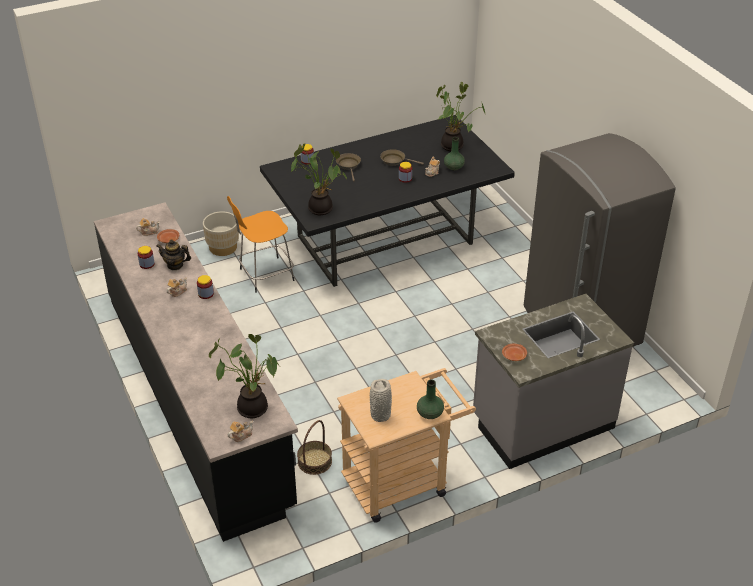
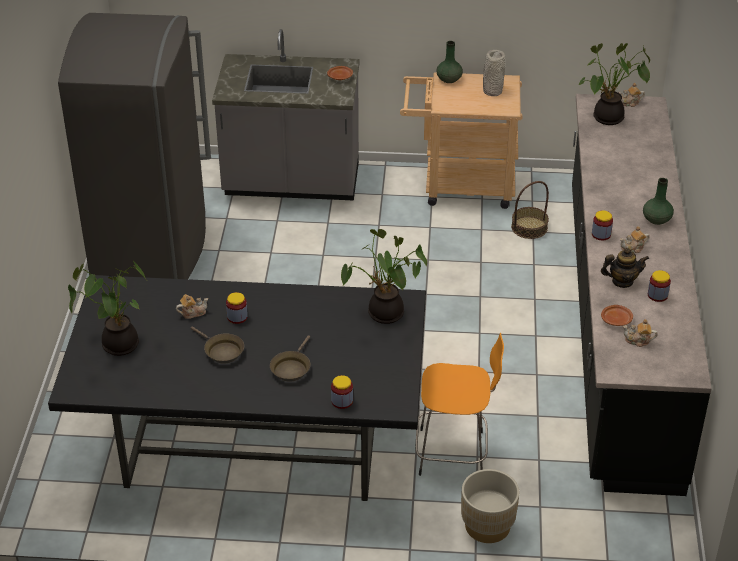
camera: 150 degrees left, 0 degrees up
teapot [156,240,191,270] -> teapot turned 45 degrees counterclockwise [601,248,649,288]
green vase [444,137,465,170] -> green vase moved to [643,178,674,225]

